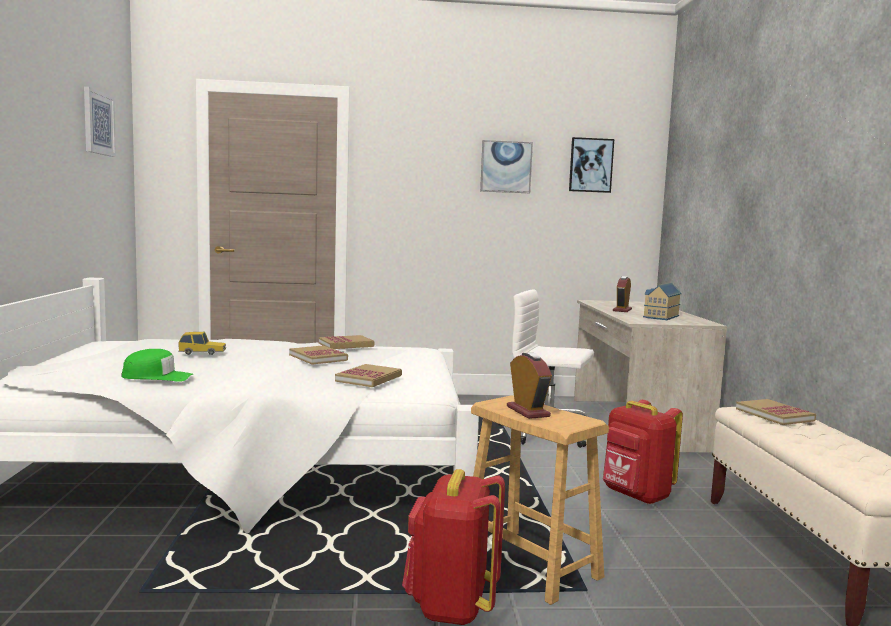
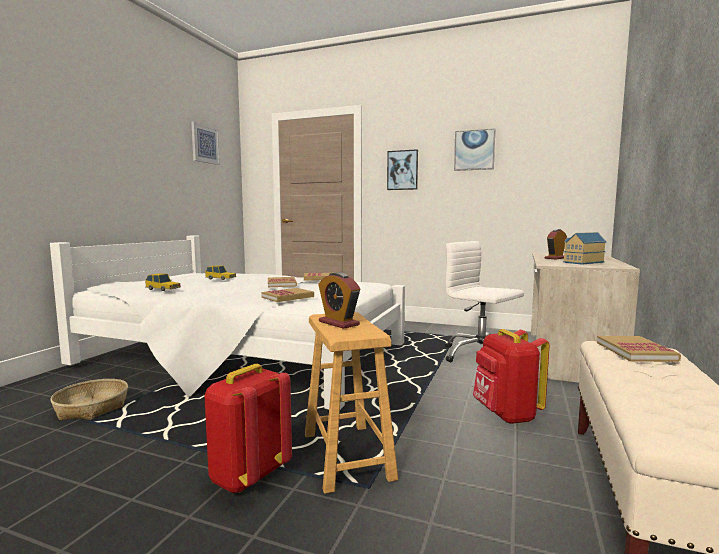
camera: 25 degrees right, 0 degrees up
green cap [121,349,193,382] -> toy car [145,274,180,291]
alarm clock [507,352,552,419] -> alarm clock turned 135 degrees clockwise [318,272,360,329]
picture [569,137,614,193] -> picture moved to [387,149,418,190]
none -> basket [50,379,128,420]

